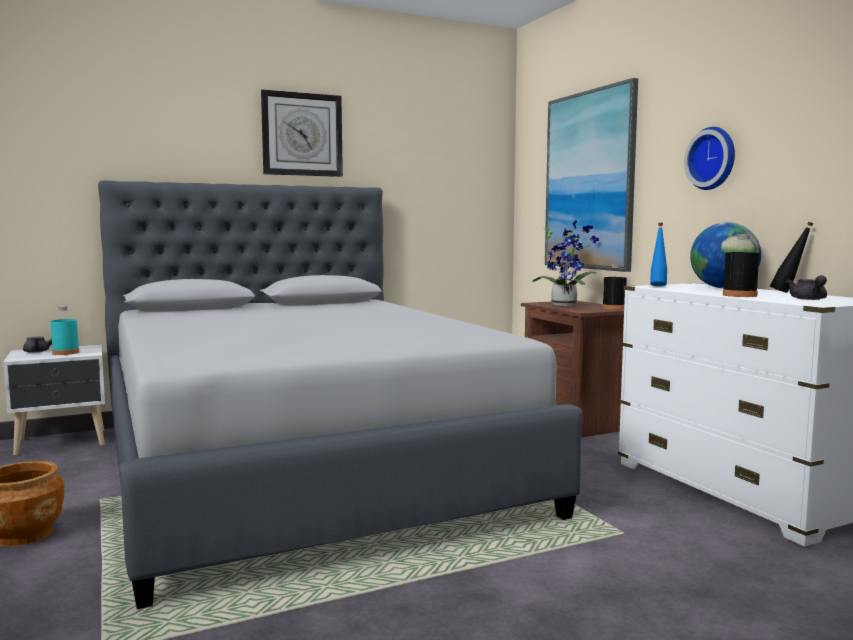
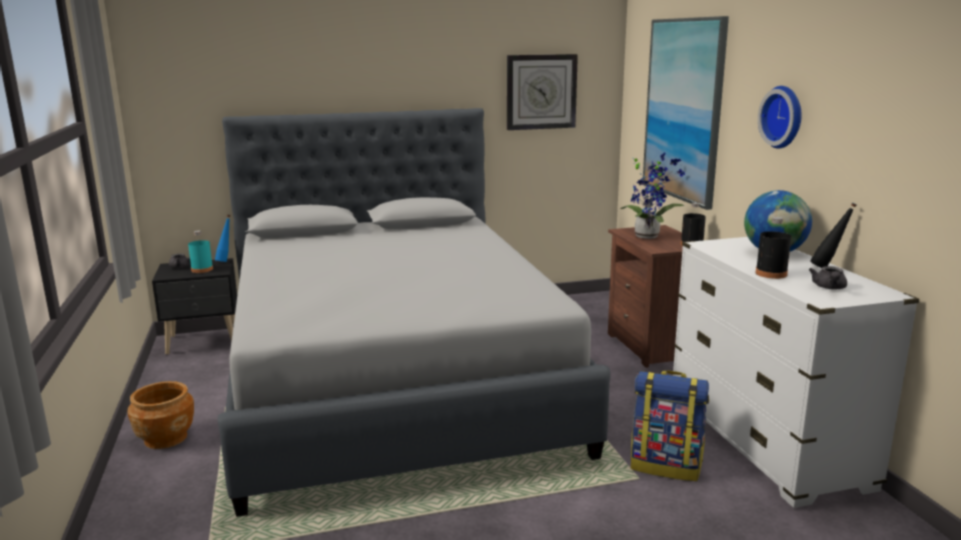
camera: 10 degrees right, 10 degrees up
white nightstand [3,345,105,456] -> black nightstand [152,258,237,354]
wall clock [261,89,343,177] -> wall clock moved to [507,54,578,130]
blue bottle [650,223,667,286] -> blue bottle moved to [215,215,230,262]
none -> backpack [631,371,709,481]

